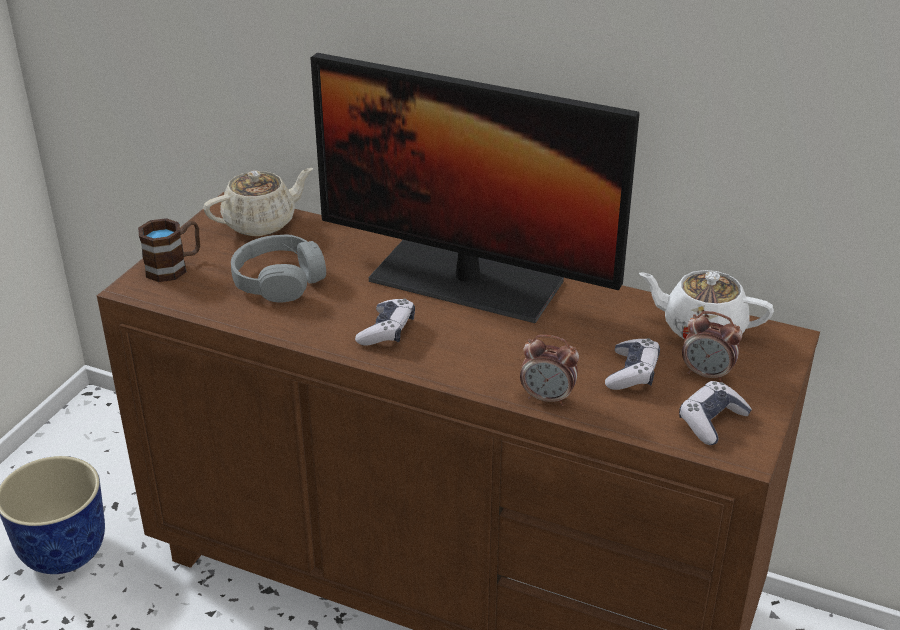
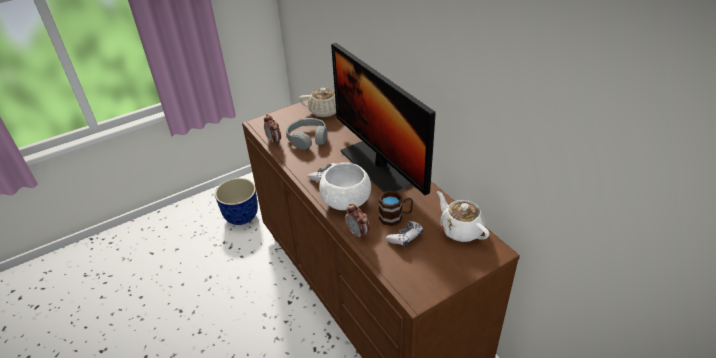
camera: 35 degrees right, 5 degrees up
brown mug [138,218,200,282] -> brown mug moved to [379,190,413,226]
game controller [679,381,752,445] -> none
alarm clock [682,311,742,382] -> alarm clock moved to [264,114,281,145]
none -> white bowl [319,162,371,210]

